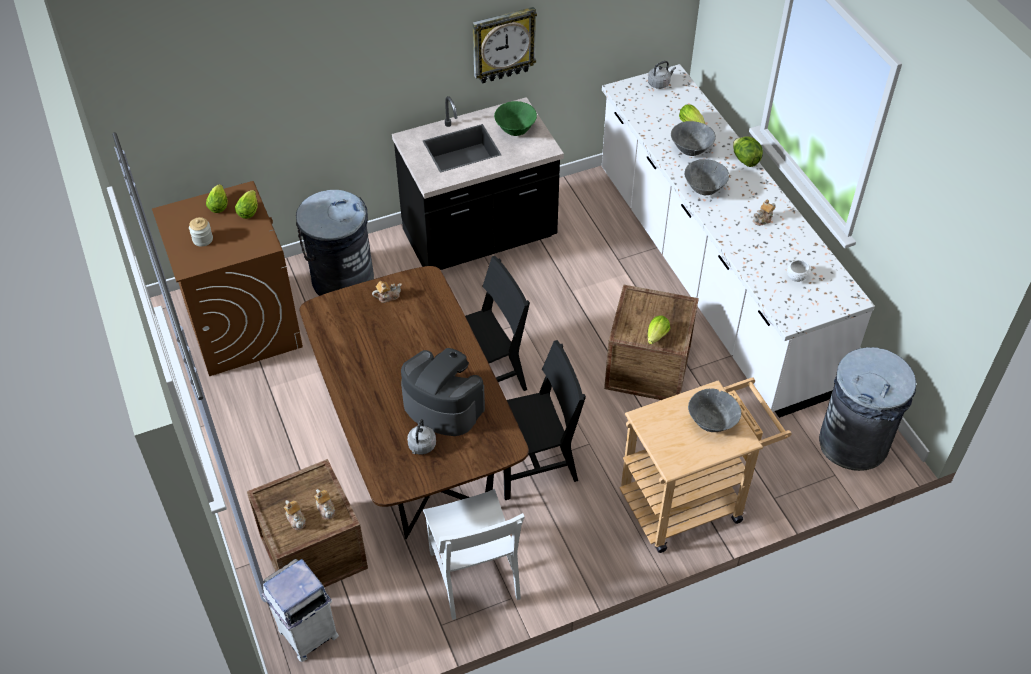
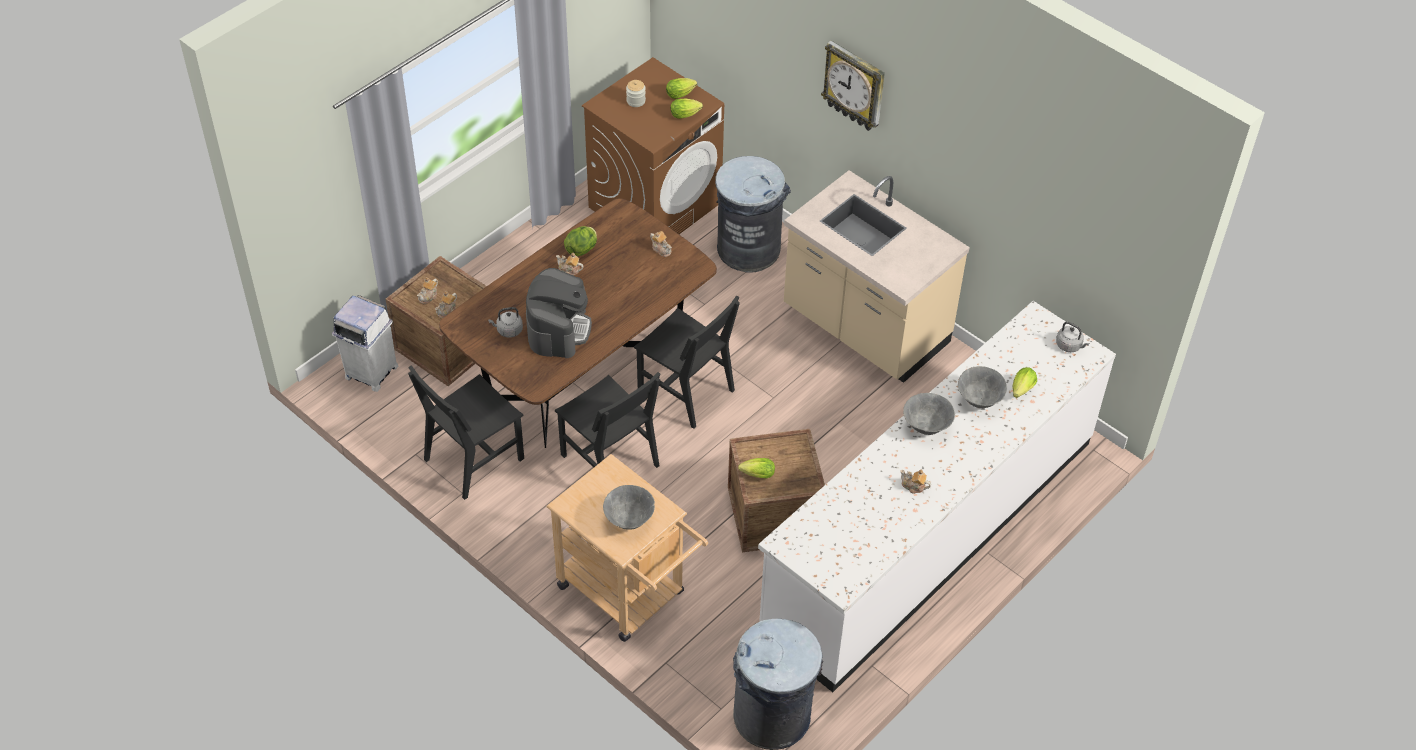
camera: 65 degrees right, 0 degrees up
black counter [392,96,564,270] -> beige counter [784,170,970,383]
white chair [423,489,525,620] -> black chair [408,365,524,500]
wall clock [473,7,537,84] -> wall clock moved to [821,41,885,131]
green bowl [494,101,537,136] -> none
lettuce [733,136,763,167] -> lettuce moved to [564,226,597,256]
white bowl [787,260,811,282] -> none
none -> teapot [556,253,584,275]

